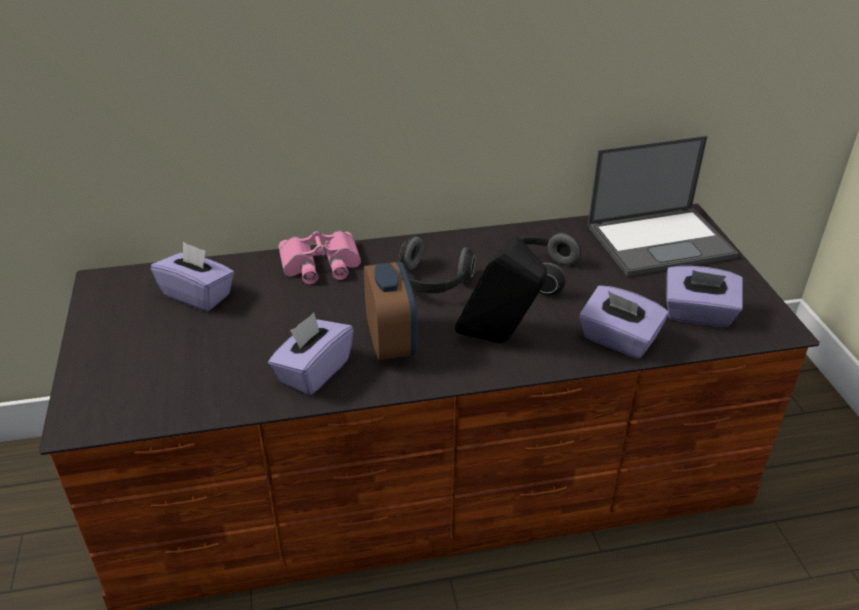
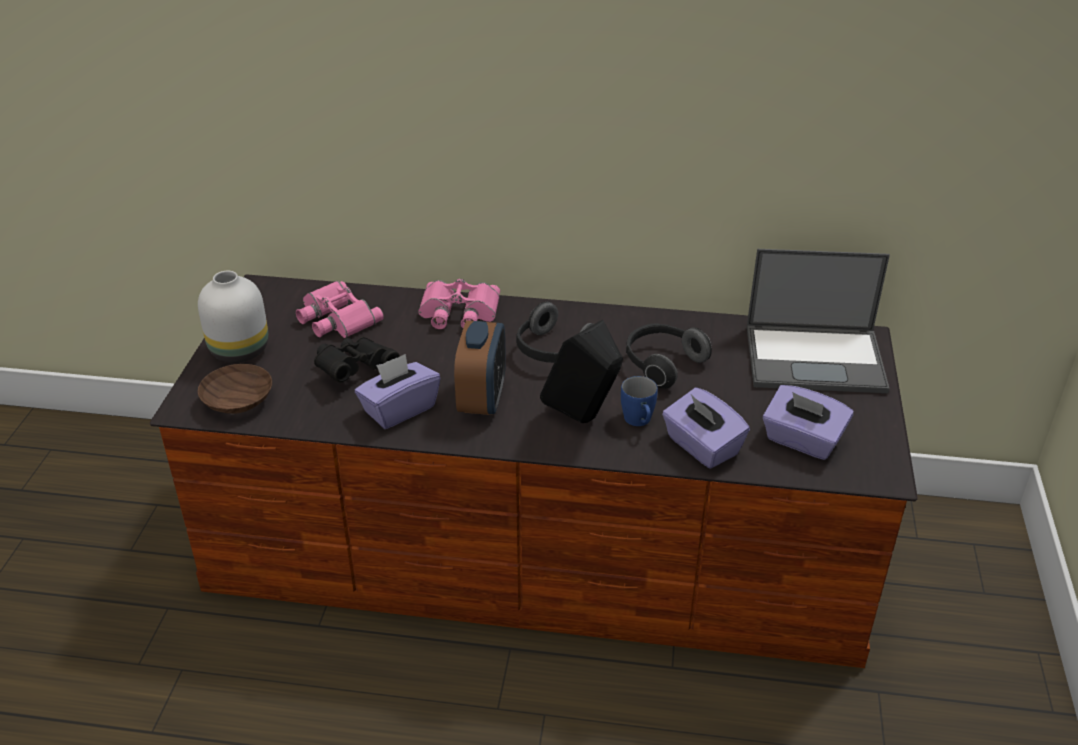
camera: 20 degrees right, 0 degrees up
purple tissue box [151,242,234,311] -> pink binoculars [296,281,384,338]
none -> white vase [198,271,269,363]
none -> brown bowl [198,364,272,414]
none -> black binoculars [314,337,400,382]
none -> blue mug [621,376,658,426]

